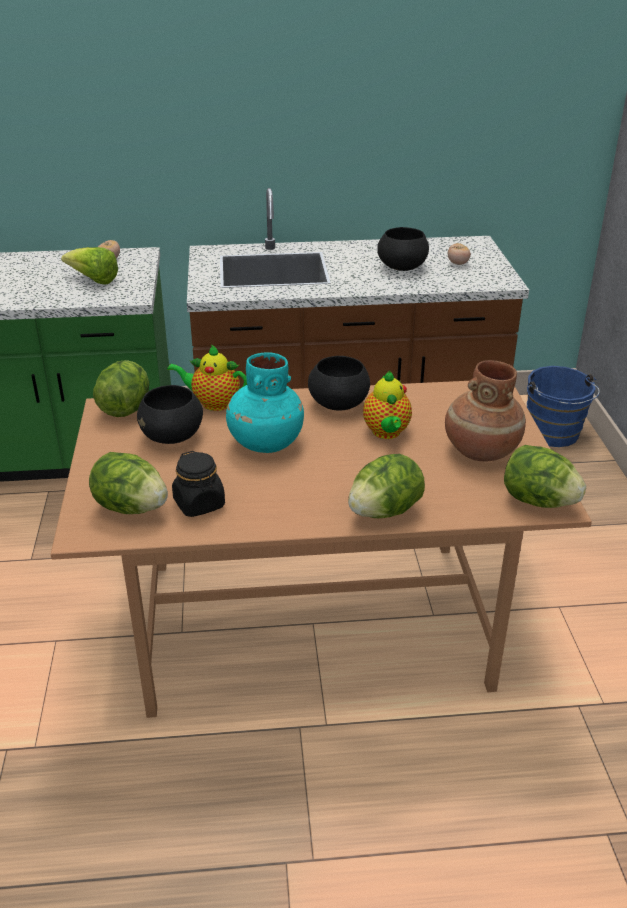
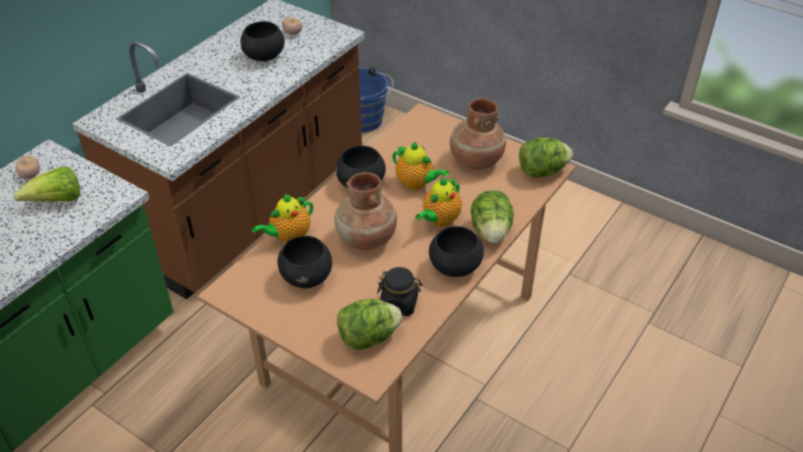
camera: 50 degrees left, 10 degrees up
lettuce [93,360,149,417] -> none
turquoise vase [226,352,304,453] -> brown vase [334,172,397,250]
none -> teapot [416,178,462,227]
none -> black bowl [429,226,484,277]

